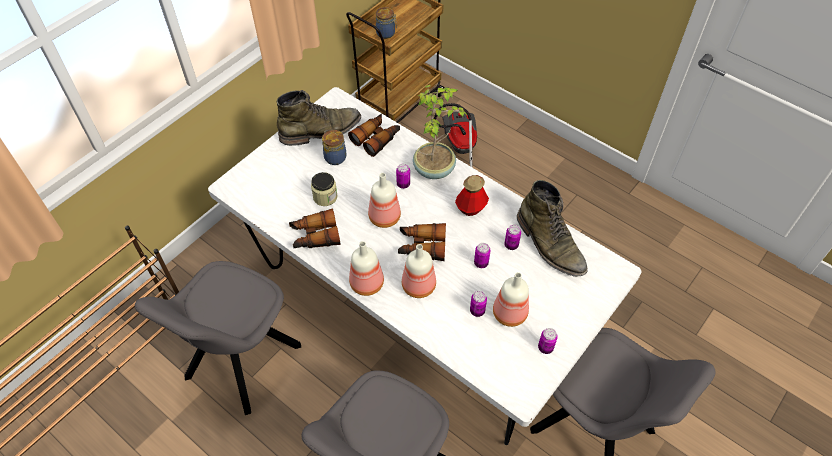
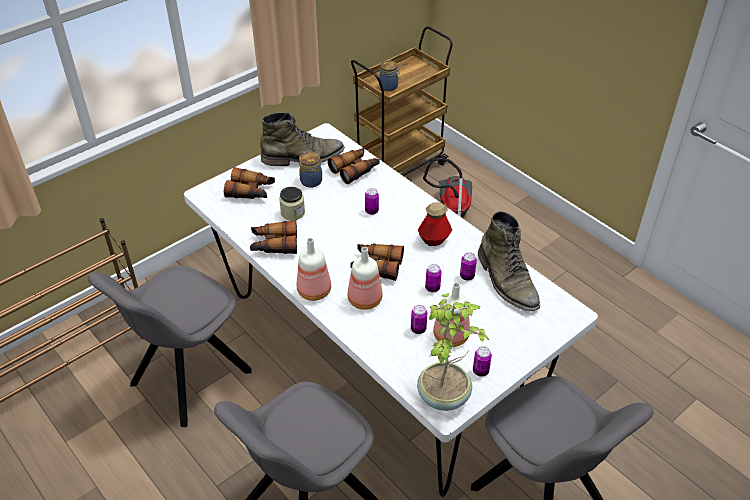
camera: 10 degrees right, 10 degrees down
bottle [368,173,401,228] -> none
potted plant [413,85,467,179] -> potted plant moved to [417,293,490,411]
none -> binoculars [224,167,275,199]

